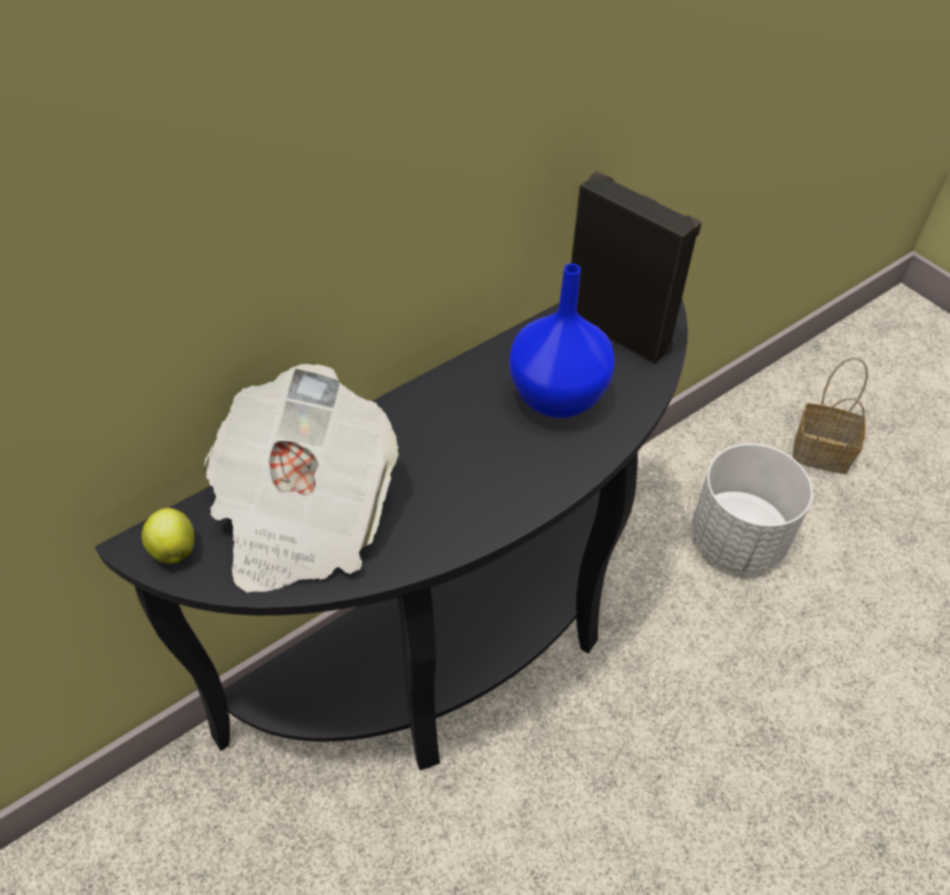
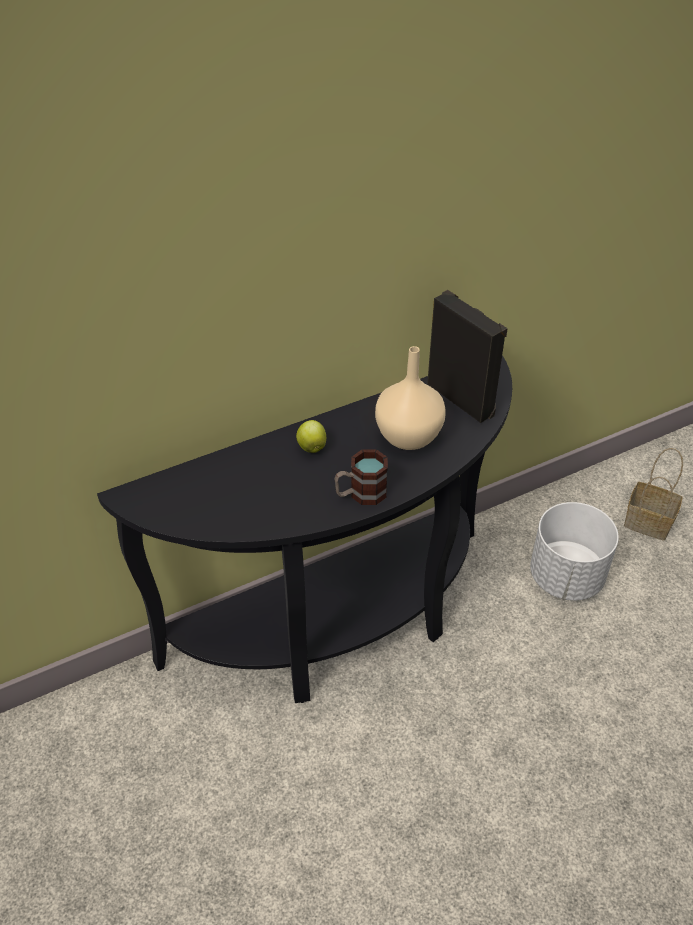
camera: 10 degrees right, 5 degrees down
apple [142,508,194,564] -> apple moved to [296,420,326,453]
newspaper [204,364,399,593] -> none
blue vase [509,263,615,418] -> beige vase [375,346,445,450]
none -> mug [334,449,388,505]

